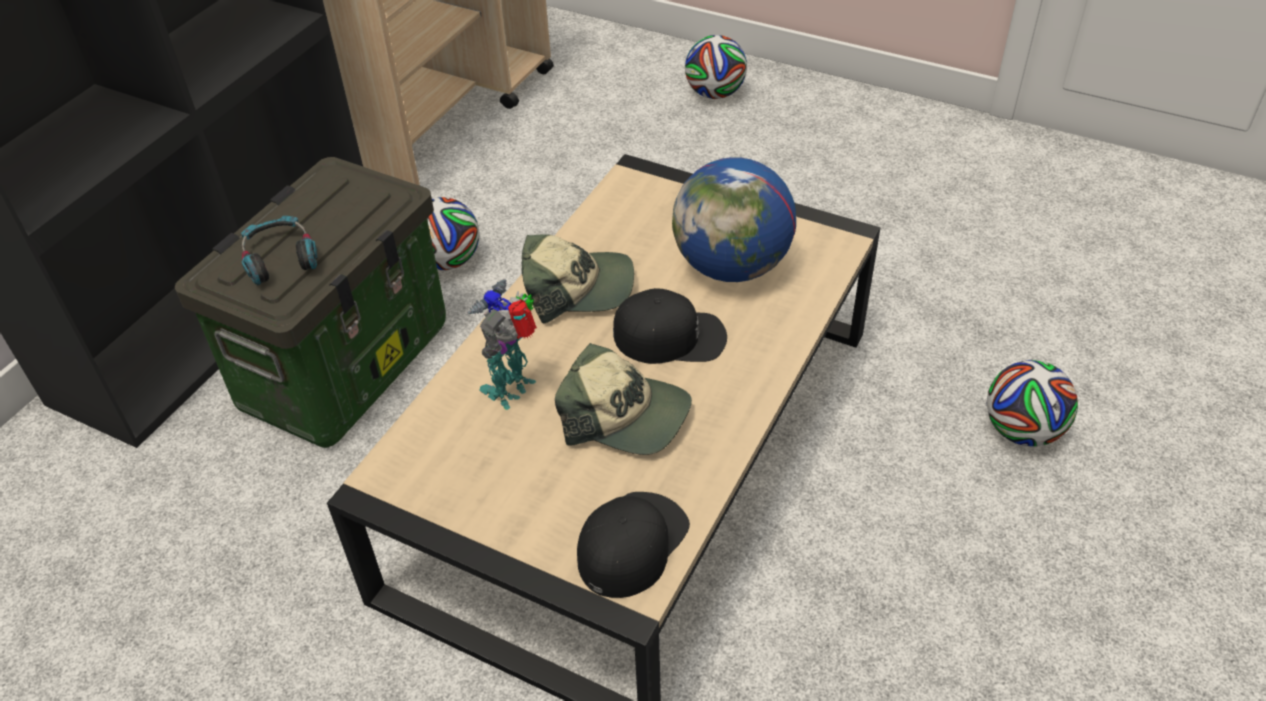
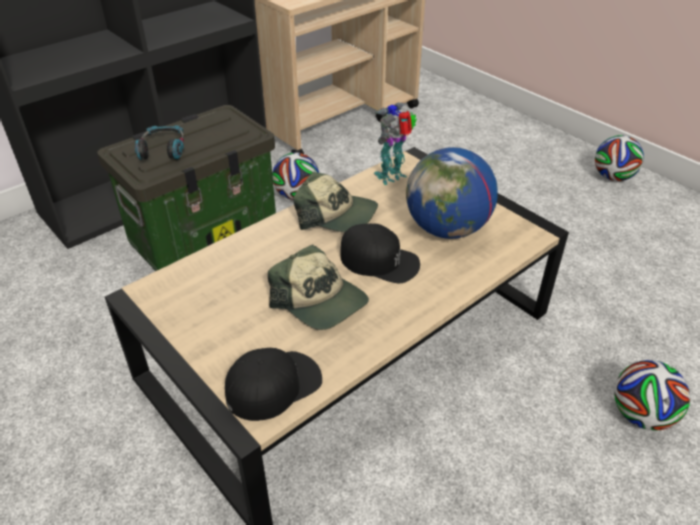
camera: 20 degrees right, 5 degrees down
toy robot [467,279,537,410] -> toy robot moved to [374,102,417,185]
football [685,35,747,99] -> football moved to [595,135,644,181]

